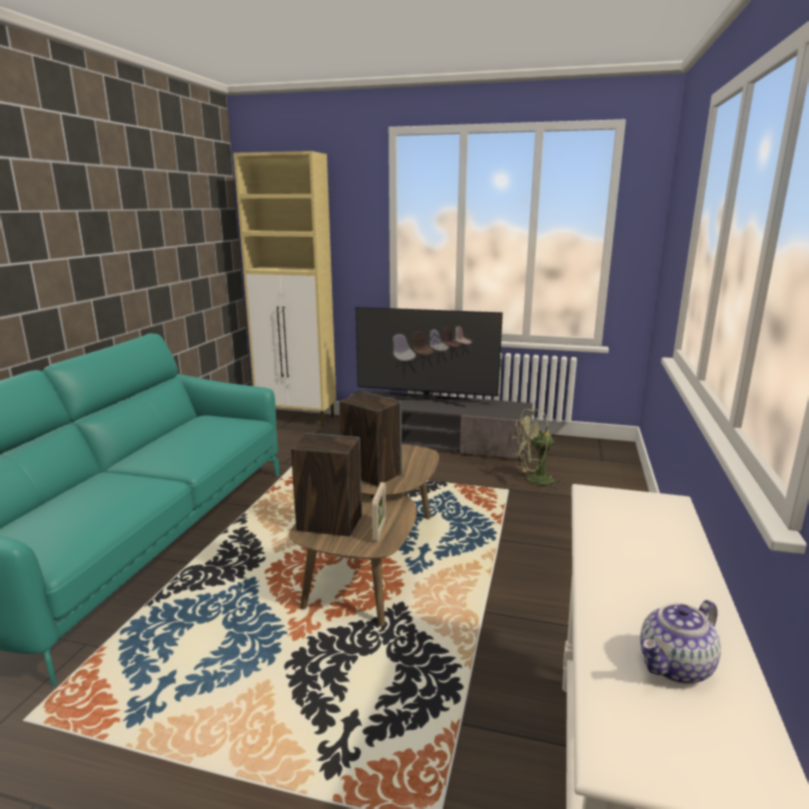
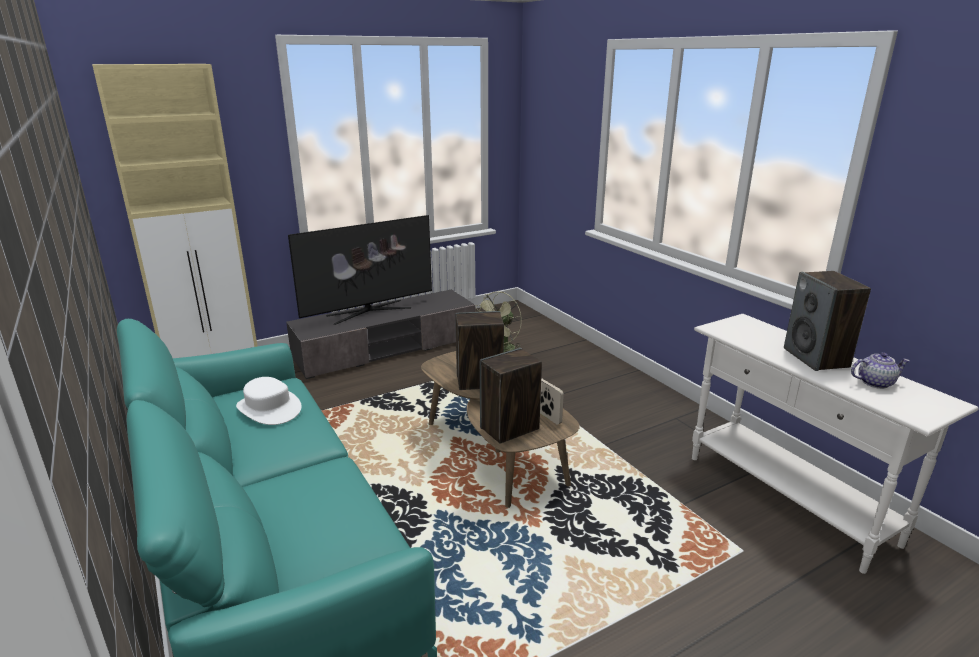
camera: 45 degrees left, 5 degrees up
teapot [640,600,721,684] -> teapot turned 105 degrees counterclockwise [851,352,910,389]
none -> white hat [236,377,301,425]
none -> speaker [784,271,871,371]

